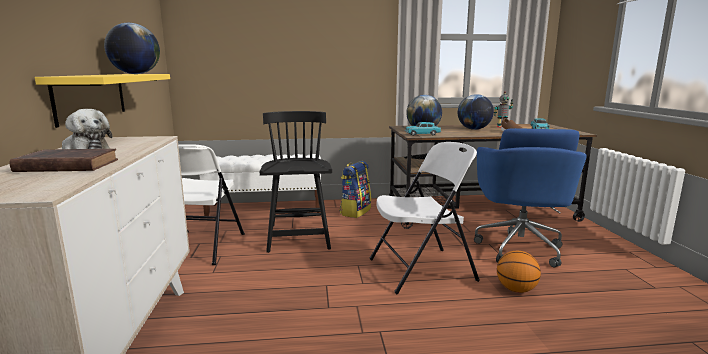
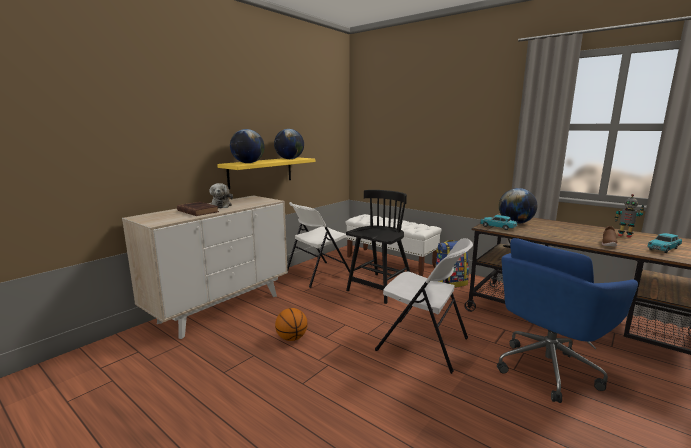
camera: 45 degrees right, 0 degrees up
globe [458,94,494,130] -> globe moved to [230,129,264,163]
basketball [497,251,541,293] -> basketball moved to [275,308,308,341]

